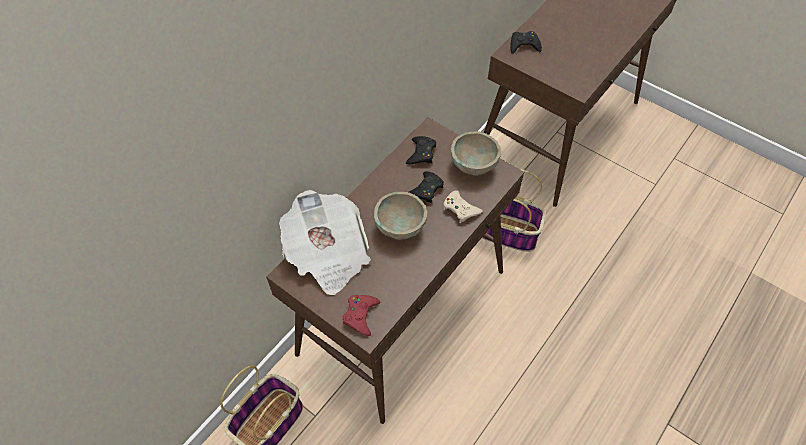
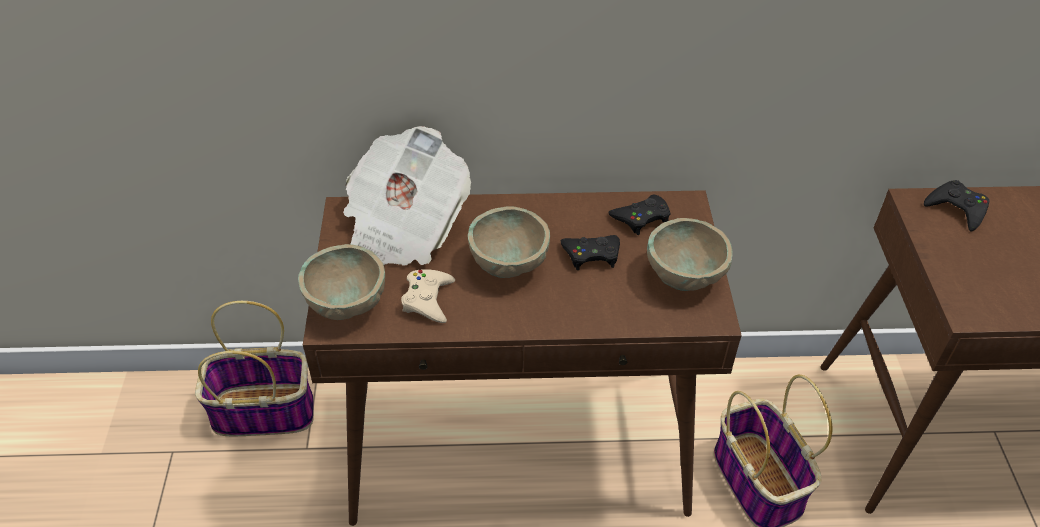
camera: 50 degrees right, 10 degrees down
red game controller [342,295,380,336] -> beige bowl [298,244,385,320]
beige game controller [443,190,483,223] -> beige game controller moved to [401,269,455,323]

